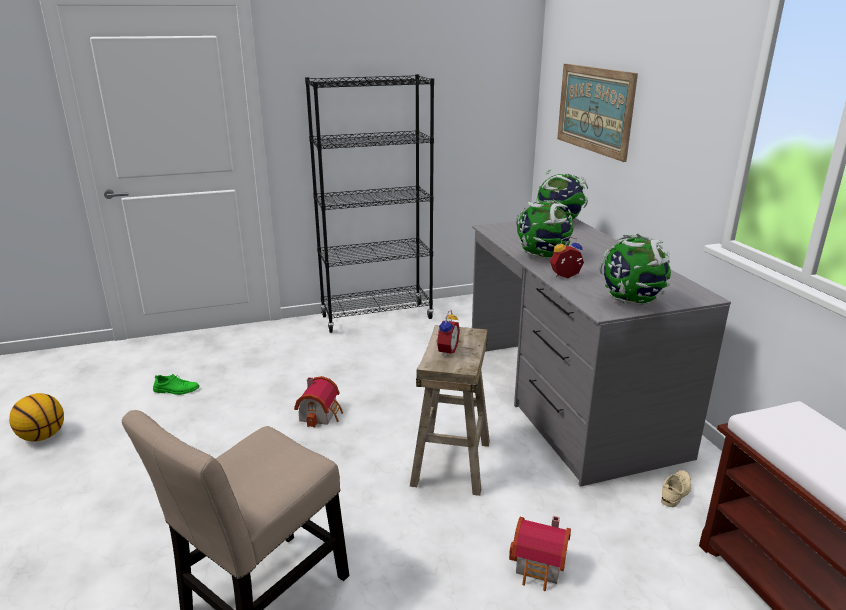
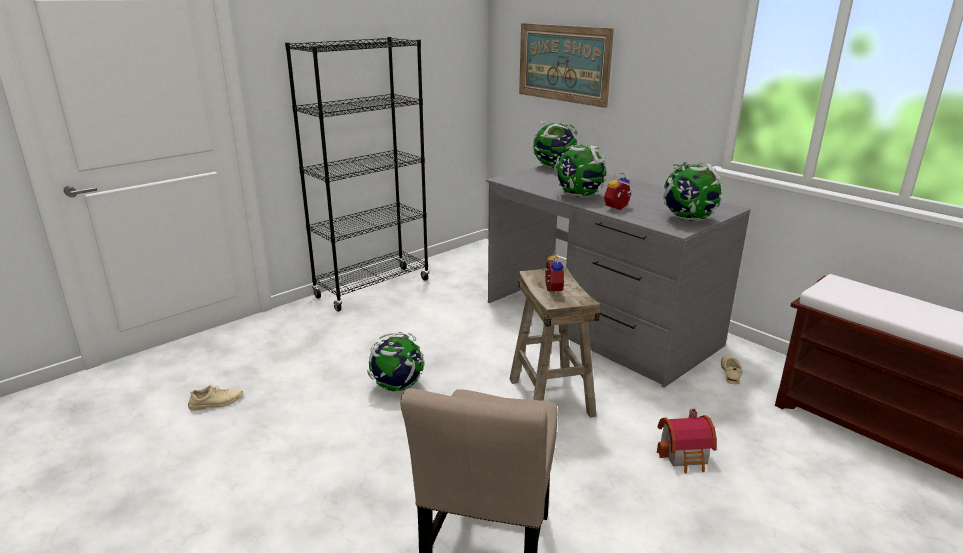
camera: 25 degrees left, 0 degrees up
basketball [9,393,64,441] -> none
green shoe [153,374,199,395] -> beige shoe [188,385,243,411]
toy house [294,376,343,428] -> globe [367,332,424,391]

